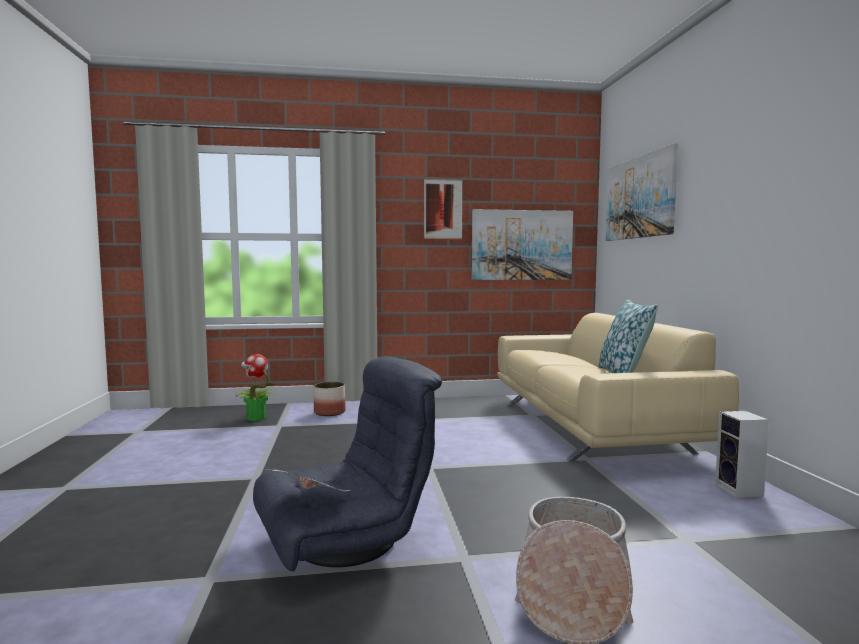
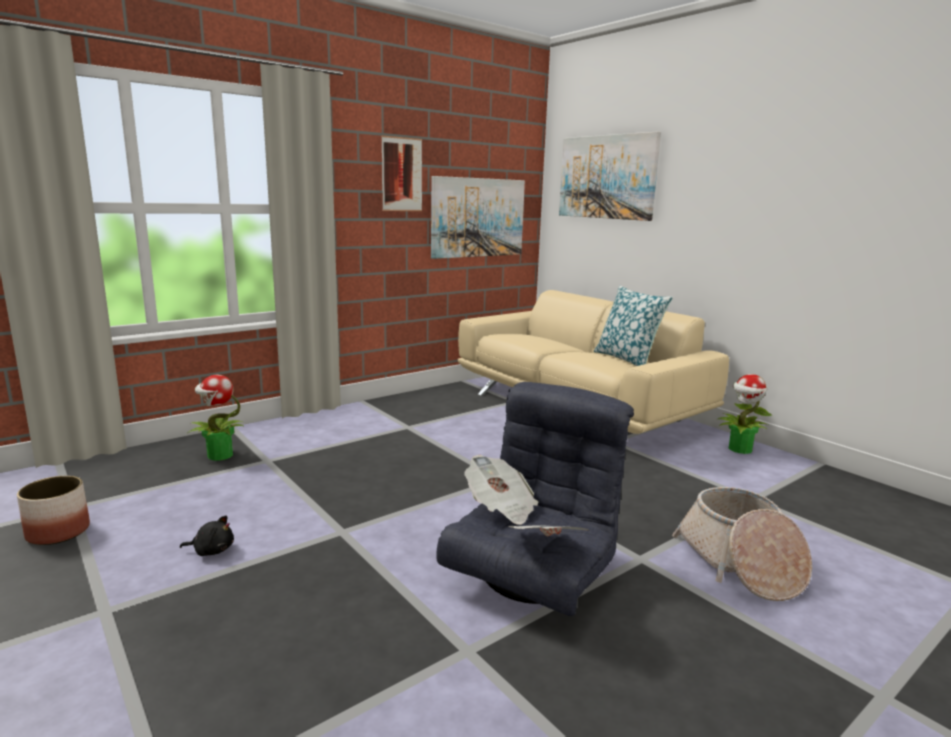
camera: 30 degrees left, 10 degrees up
planter [314,382,346,416] -> planter moved to [17,476,90,545]
speaker [715,411,769,498] -> potted plant [718,374,772,454]
none -> black plush toy [180,515,234,556]
none -> newspaper [464,455,539,525]

